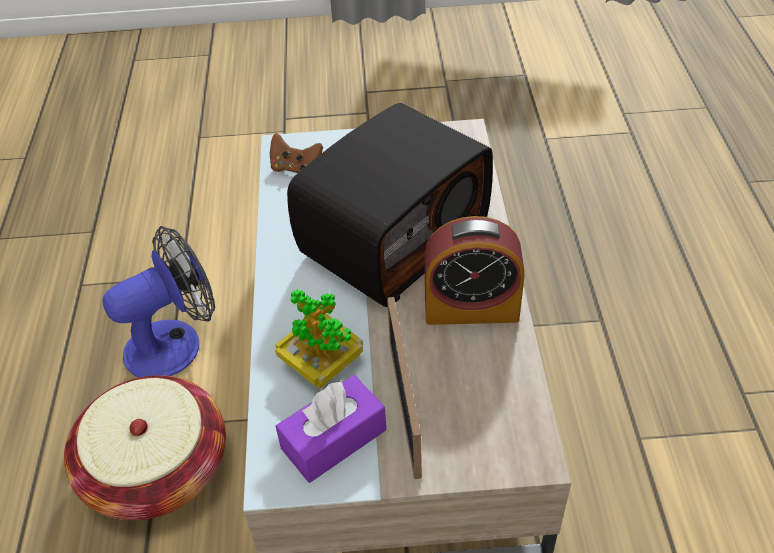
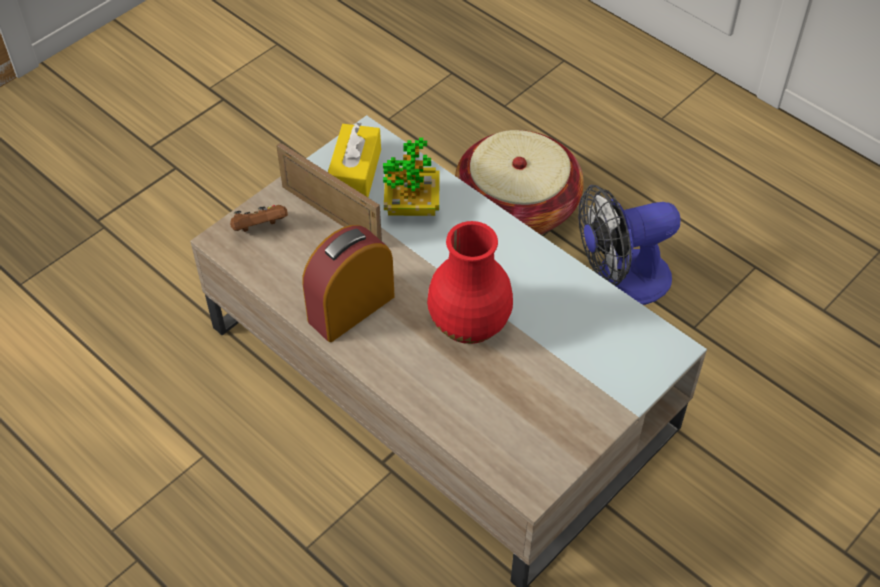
camera: 135 degrees right, 5 degrees up
fan [102,226,215,377] -> fan turned 60 degrees clockwise [578,185,681,305]
brown game controller [270,133,323,173] -> brown game controller moved to [230,205,288,232]
purple tissue box [276,375,386,483] -> yellow tissue box [328,123,381,197]
radio [287,103,493,307] -> red vase [427,221,513,344]

